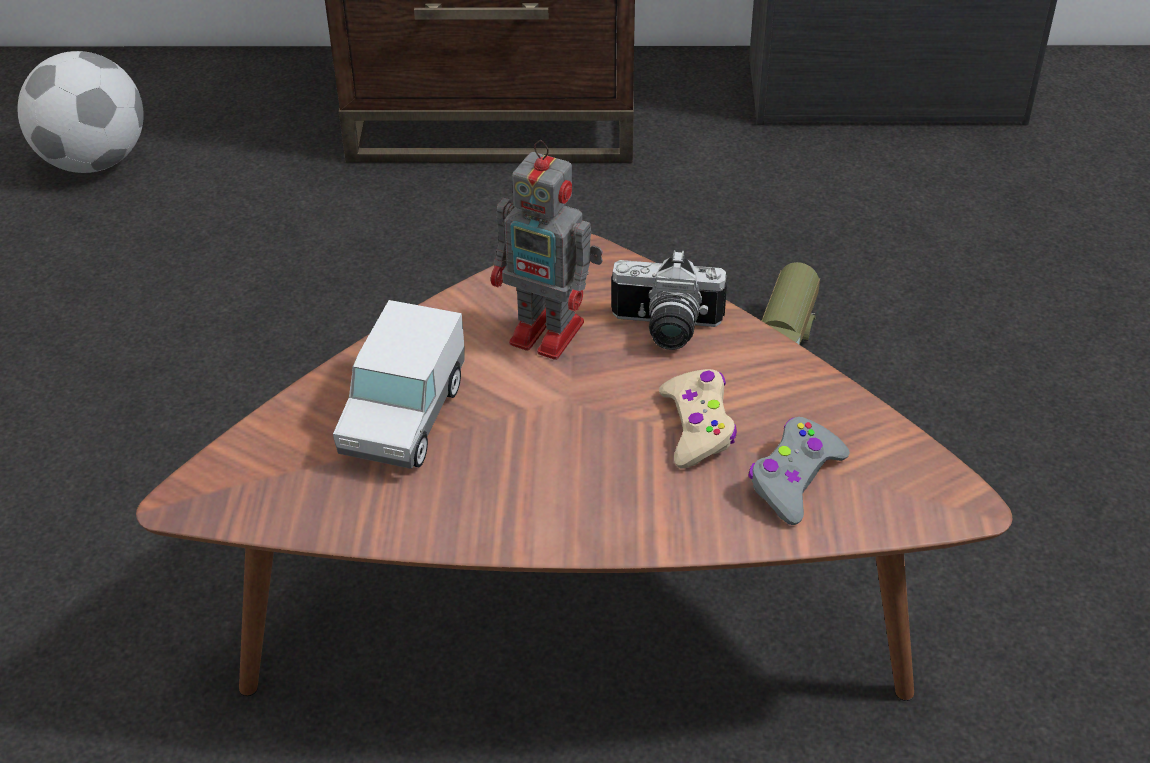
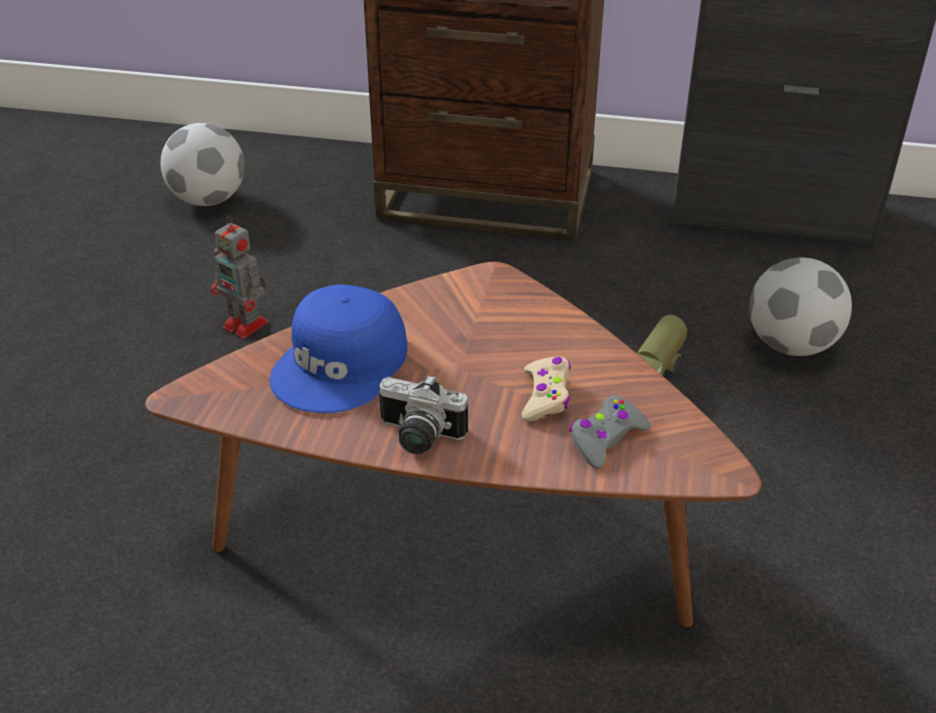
camera: 10 degrees right, 5 degrees down
toy truck [333,300,464,469] -> blue cap [270,284,407,413]
toy robot [491,140,603,360] -> toy robot moved to [211,216,268,339]
camera [611,250,727,350] -> camera moved to [379,375,468,454]
none -> football [749,257,852,356]

